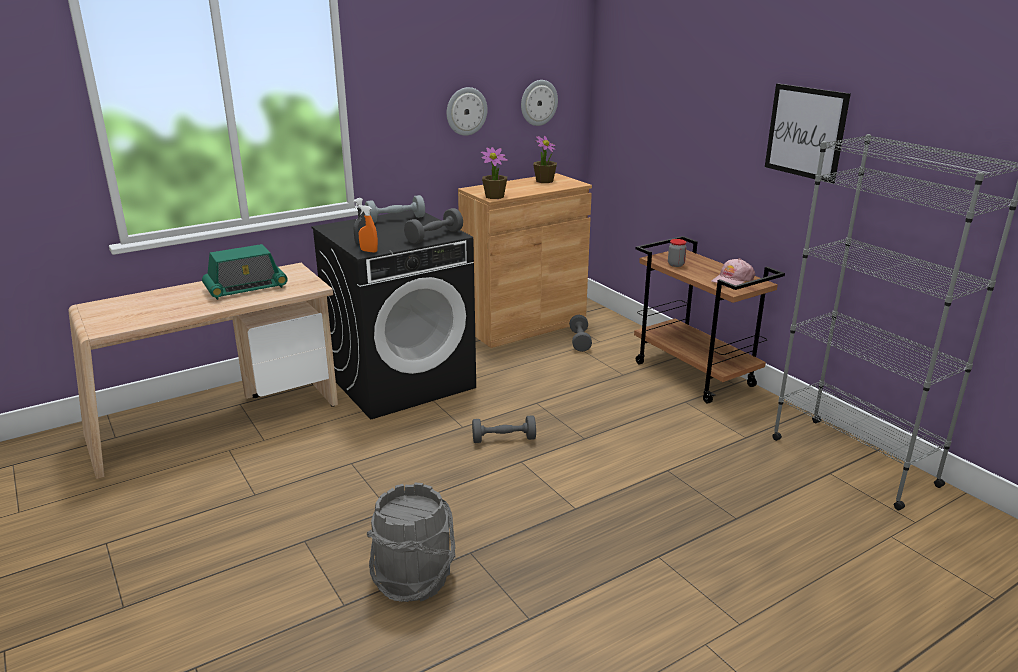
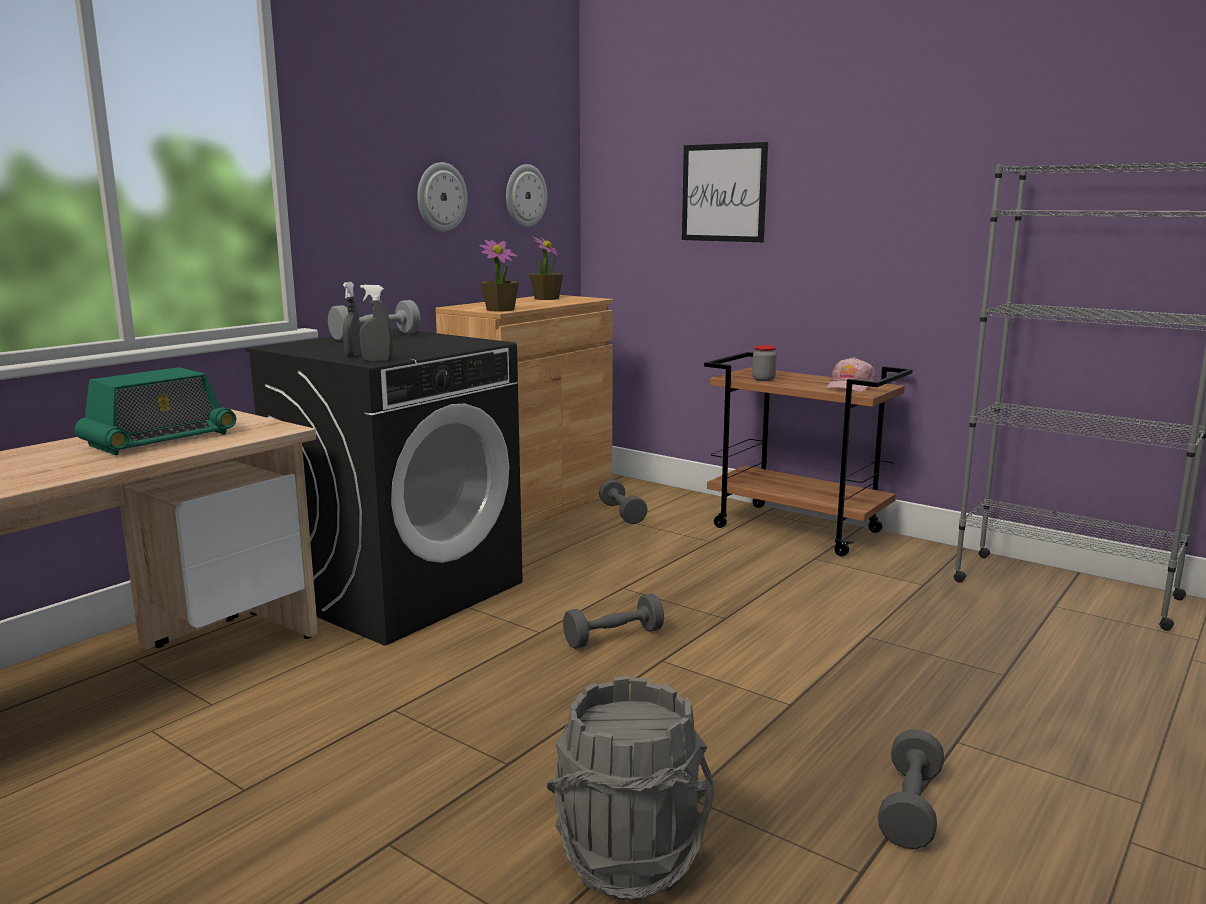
camera: 20 degrees left, 10 degrees down
orange spray bottle [358,205,378,253] -> grey spray bottle [359,285,393,361]
grey dumbbell [404,208,463,244] -> grey dumbbell moved to [878,730,944,849]
picture [765,83,851,183] -> picture moved to [682,142,768,242]

